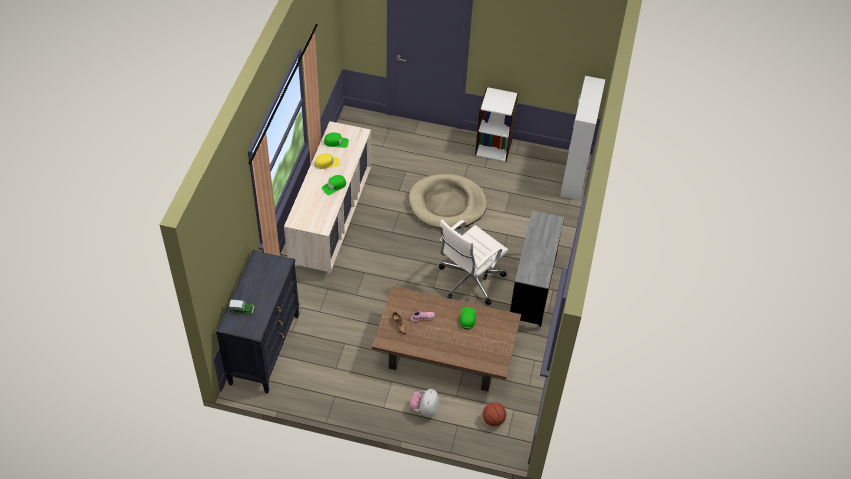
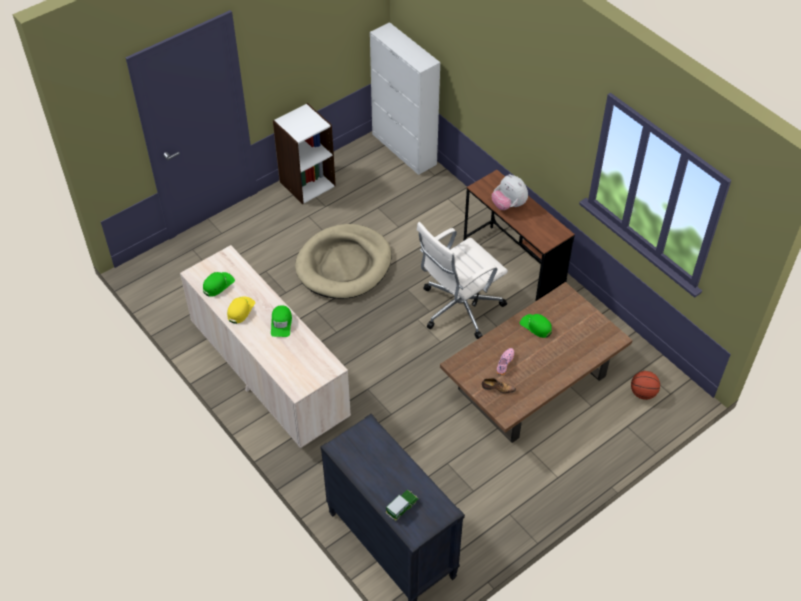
camera: 50 degrees left, 0 degrees up
plush toy [410,389,439,417] -> plush toy moved to [492,174,528,210]
white office chair [439,219,508,305] -> white office chair turned 60 degrees clockwise [417,222,508,339]
grey desk [510,211,564,330] -> brown desk [463,170,575,302]

